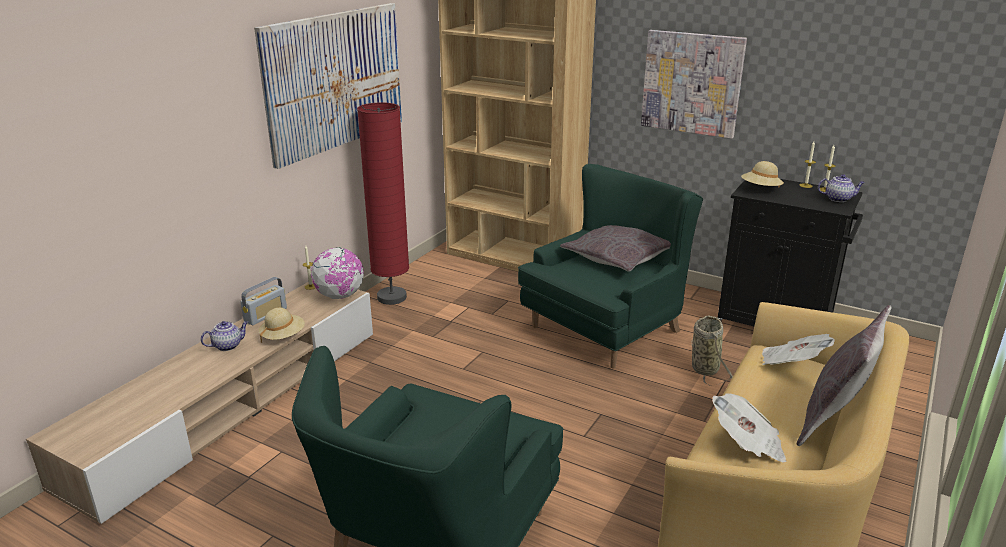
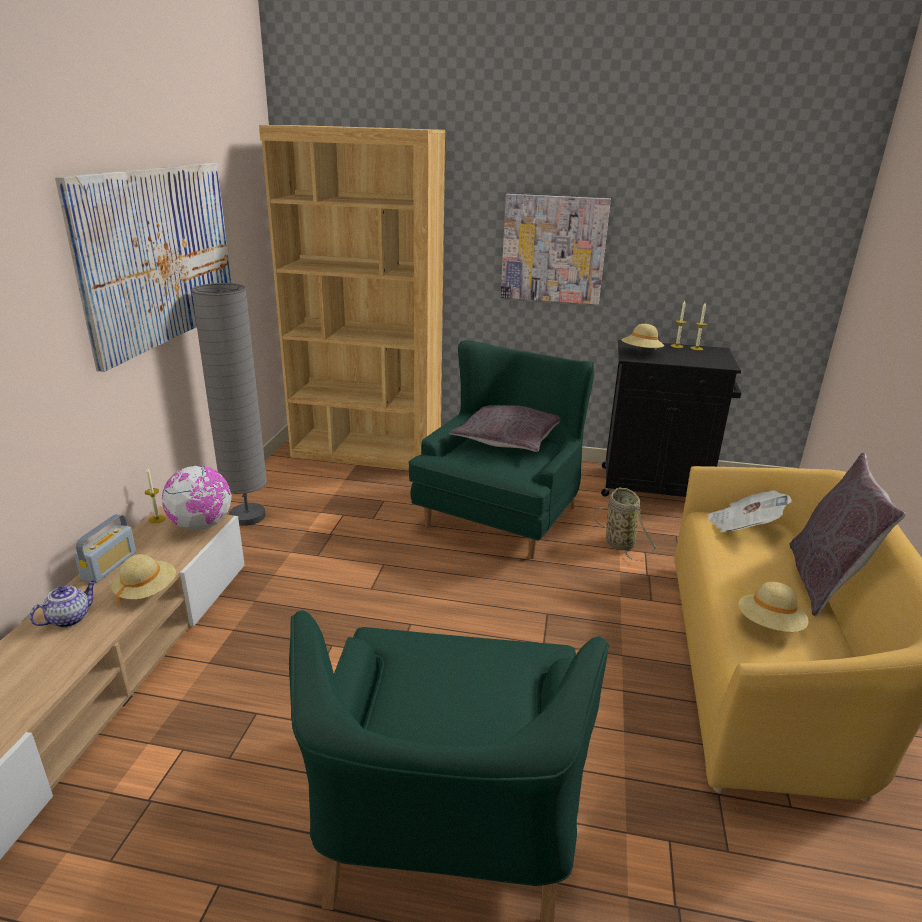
camera: 20 degrees left, 0 degrees up
red floor lamp [357,102,409,305] -> grey floor lamp [191,283,267,526]
newspaper [712,393,786,463] -> beige hat [739,582,809,632]
teapot [818,174,865,202] -> none

